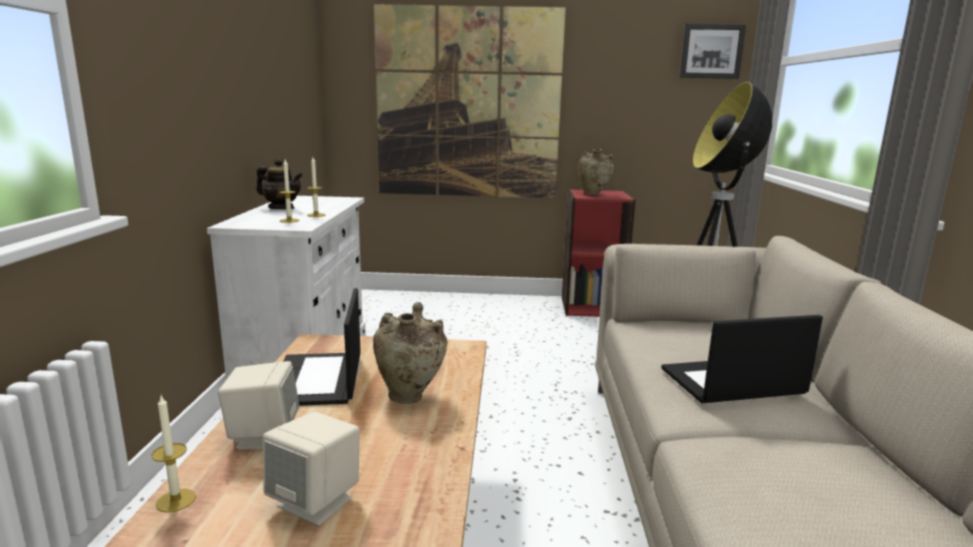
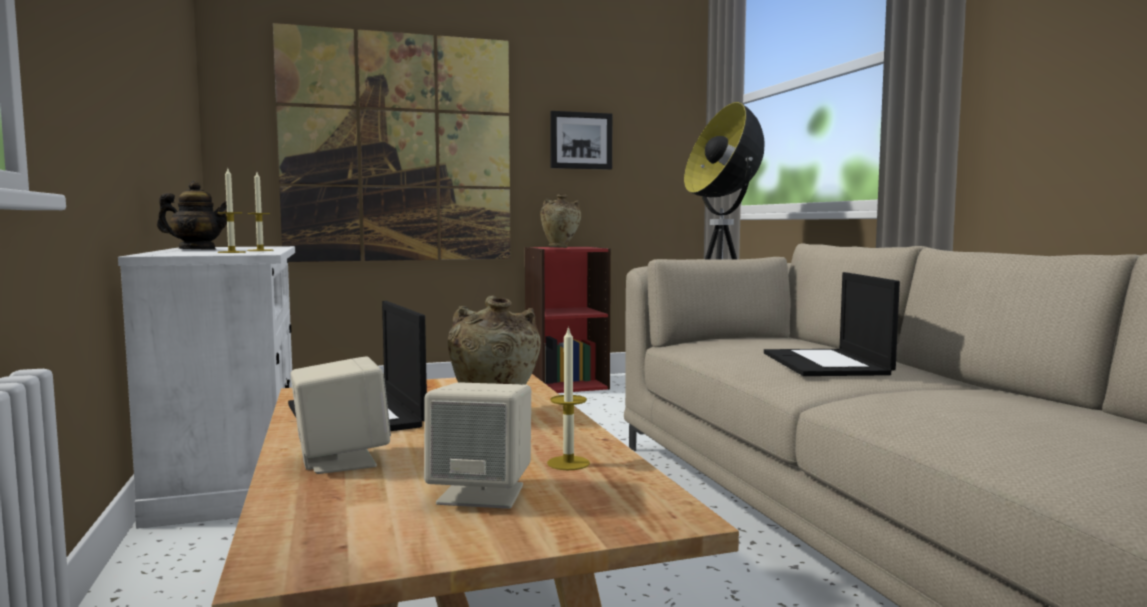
camera: 20 degrees left, 10 degrees down
candle [151,396,196,513] -> candle moved to [547,326,590,470]
laptop [661,315,823,403] -> laptop turned 60 degrees counterclockwise [764,272,900,376]
picture [679,24,746,79] -> picture moved to [550,111,612,170]

